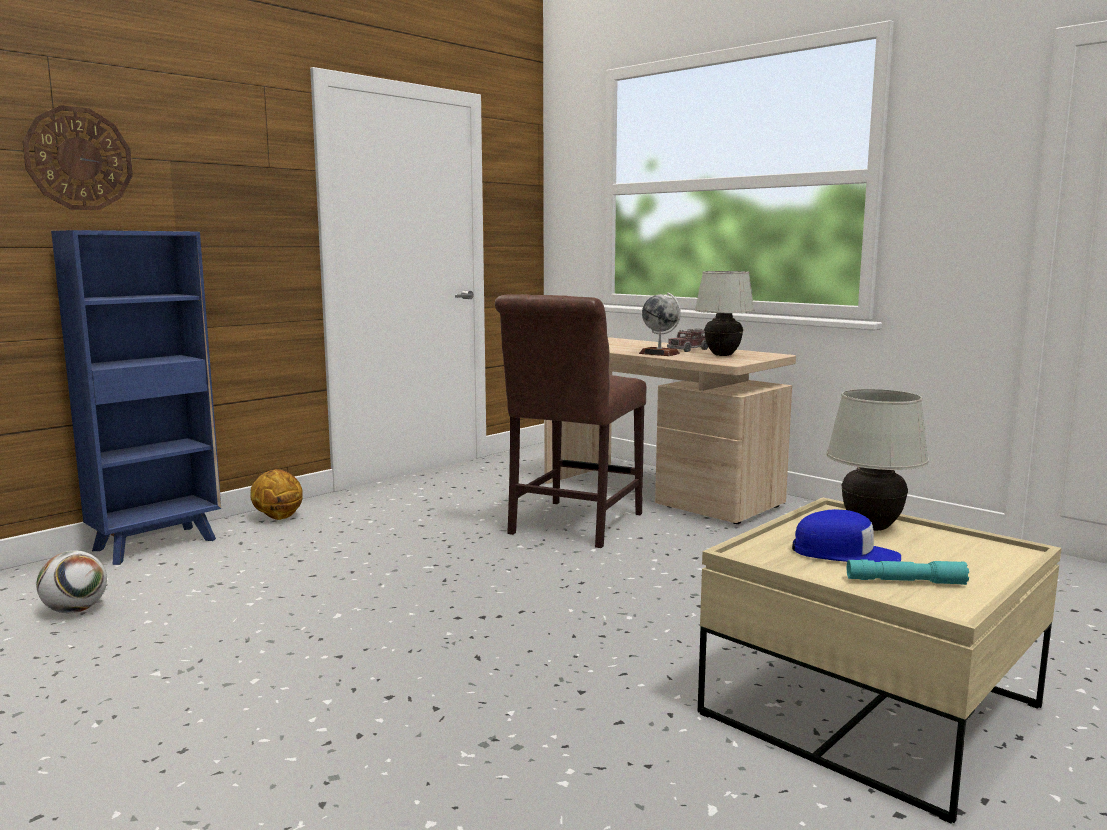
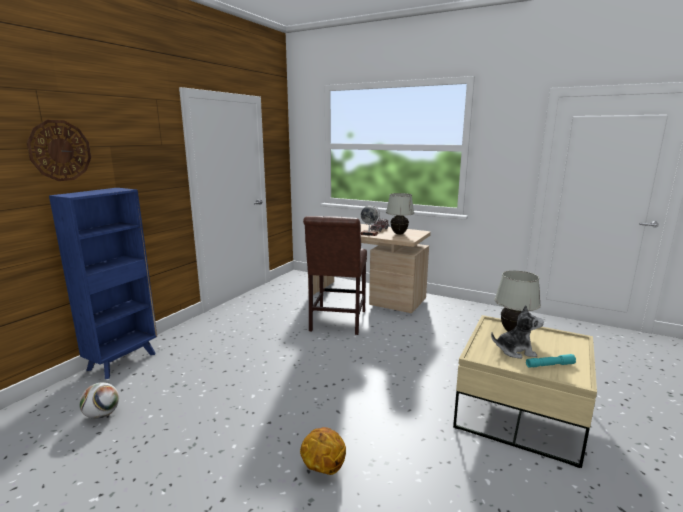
camera: 15 degrees left, 5 degrees up
basketball [250,469,303,520] -> basketball moved to [300,427,346,475]
blue cap [792,509,901,562] -> plush toy [491,305,544,359]

